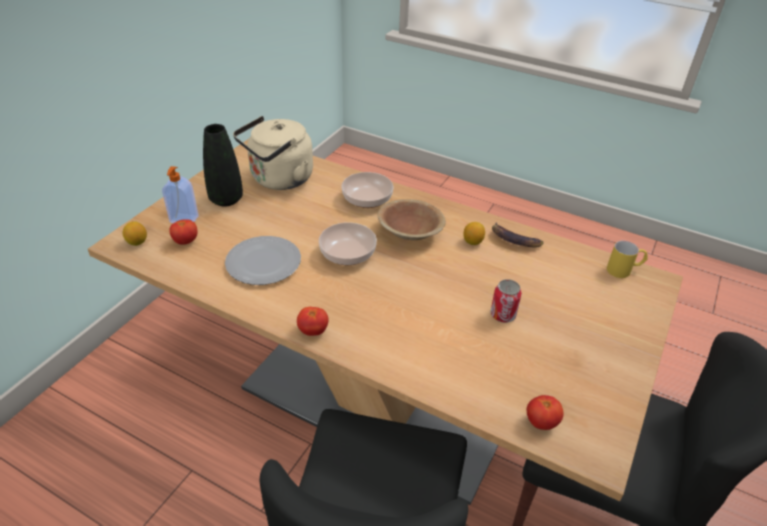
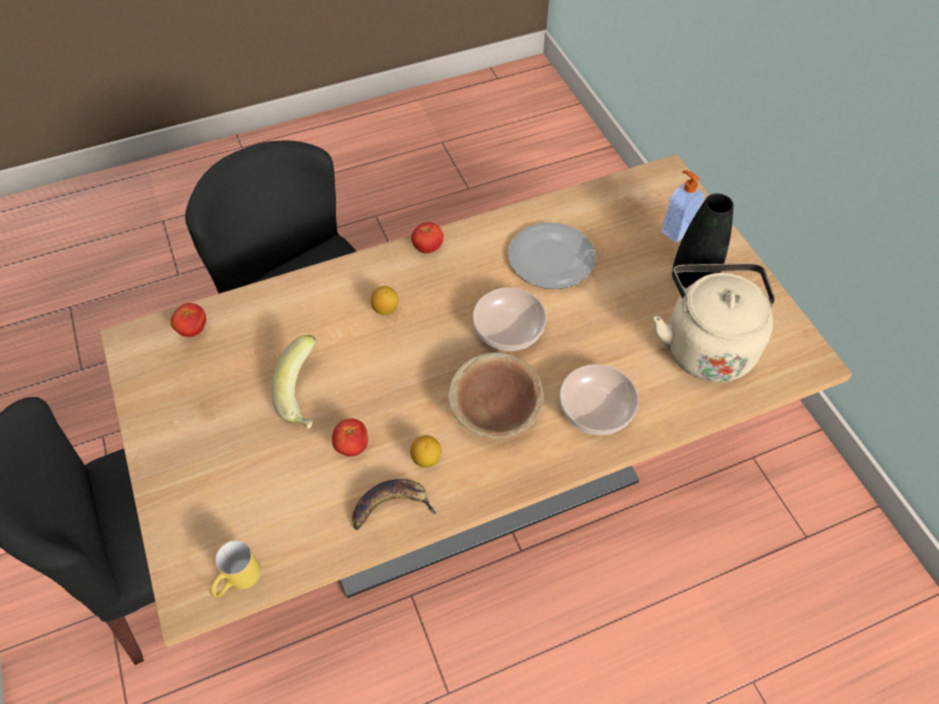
camera: 130 degrees right, 15 degrees up
lemon [123,221,147,246] -> lemon moved to [371,286,399,315]
tomato [169,219,197,245] -> tomato moved to [332,418,368,456]
can [490,279,522,323] -> banana [272,335,317,429]

